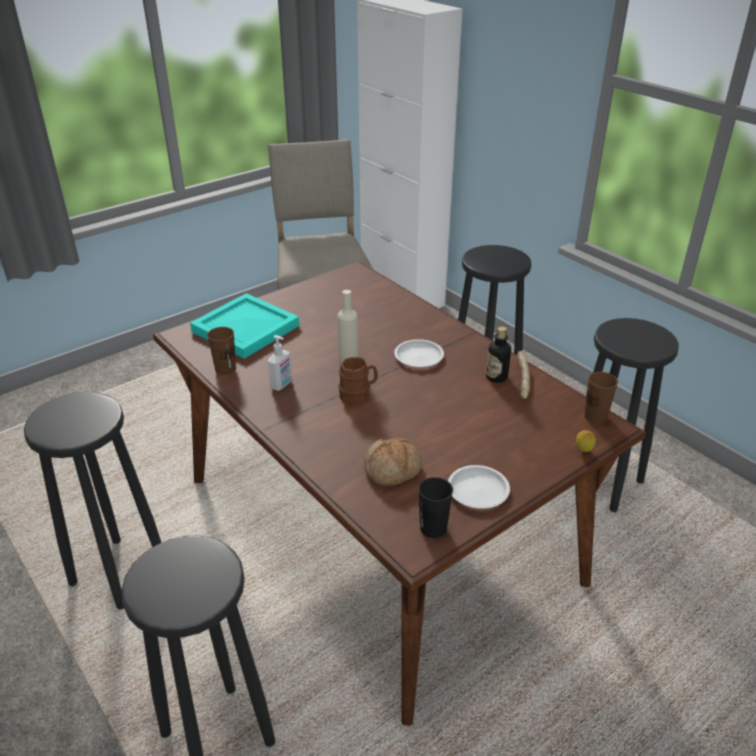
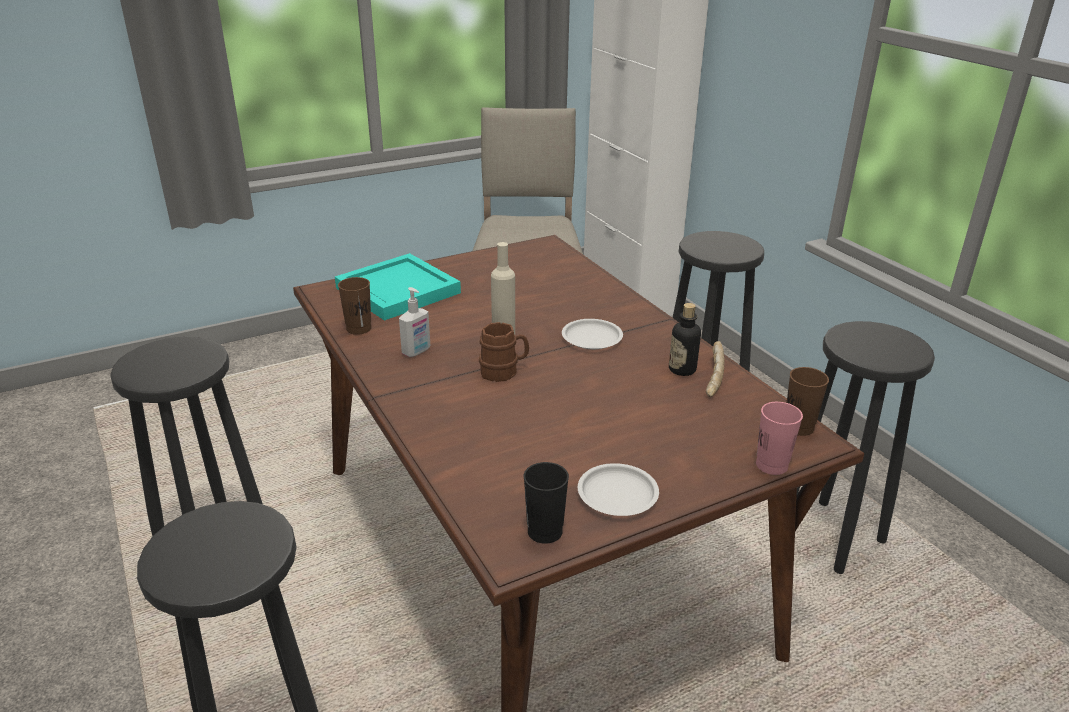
camera: 10 degrees right, 5 degrees down
bread [364,437,422,486] -> none
lemon [576,430,596,452] -> pink cup [756,402,803,475]

